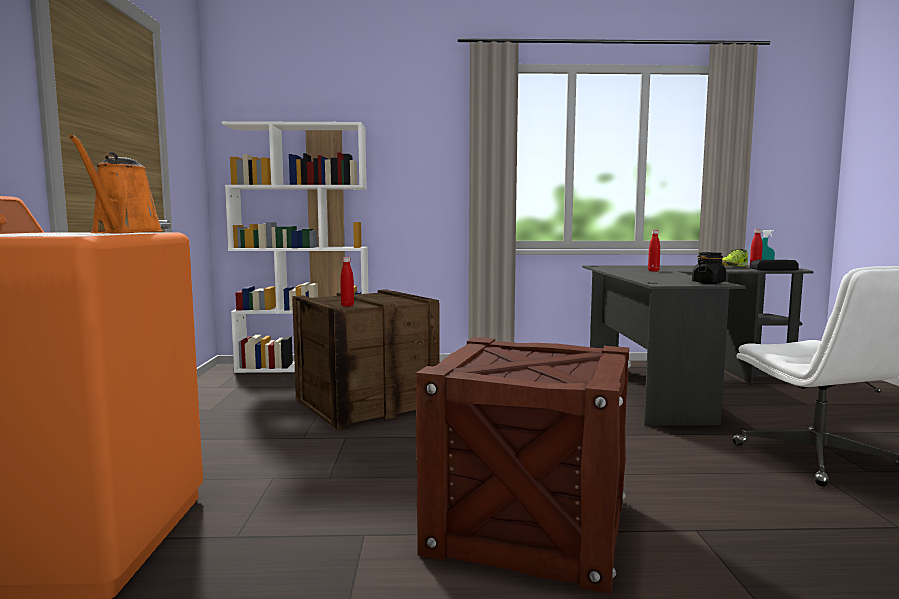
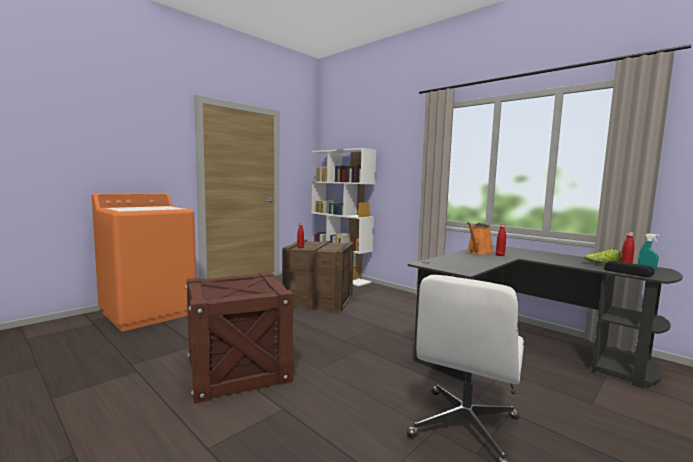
camera: 45 degrees right, 0 degrees up
orange watering can [69,135,163,233] -> orange watering can moved to [467,222,494,255]
black jar [692,252,726,284] -> none

